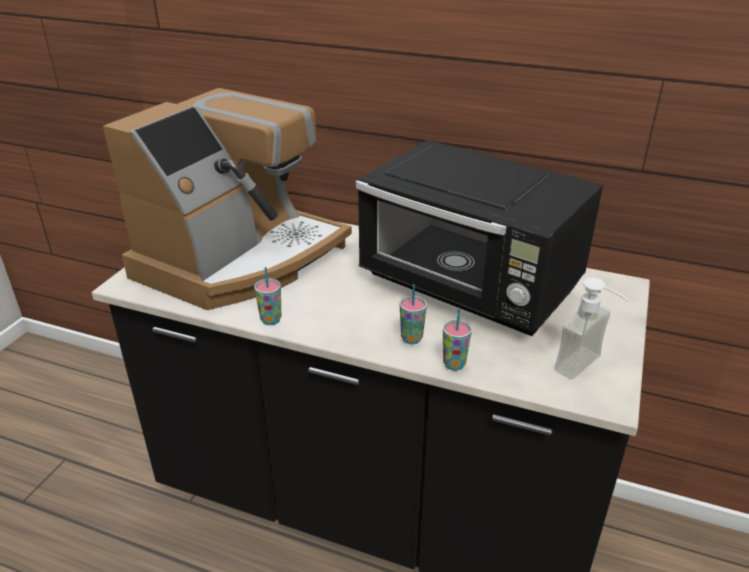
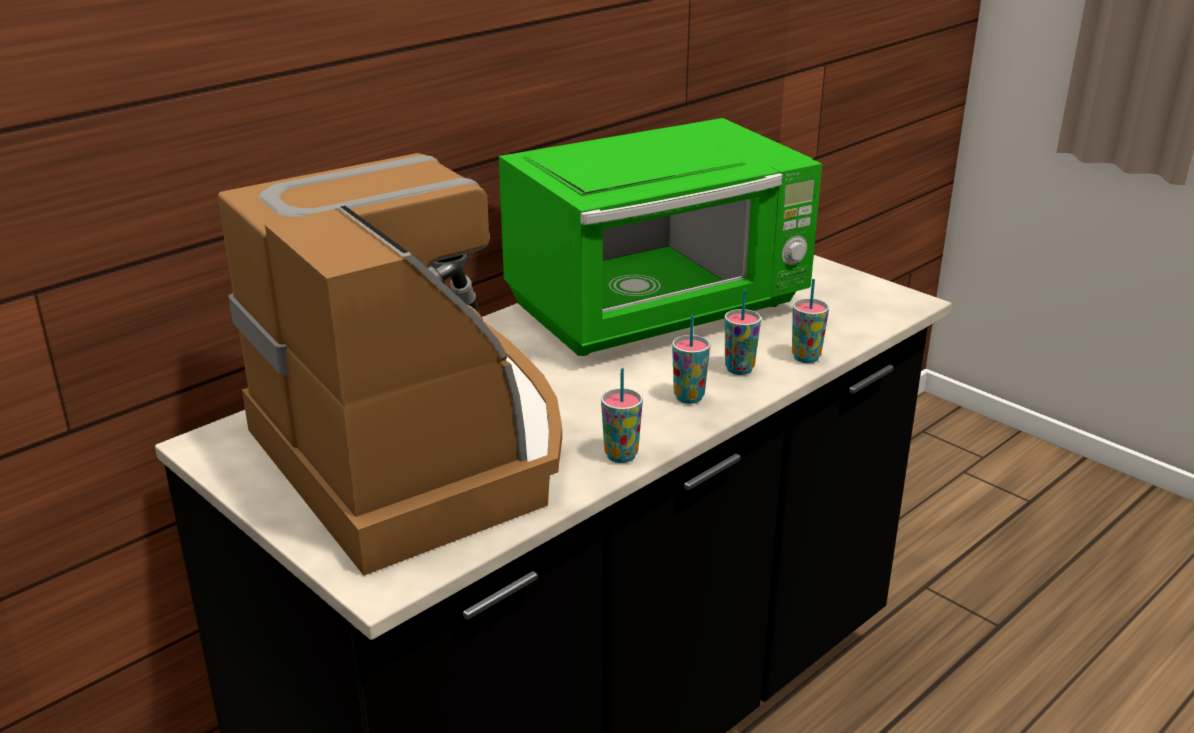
camera: 65 degrees left, 5 degrees down
black microwave [356,140,603,336] -> green microwave [499,118,822,356]
soap dispenser [554,278,629,379] -> none
none -> cup [672,315,710,404]

